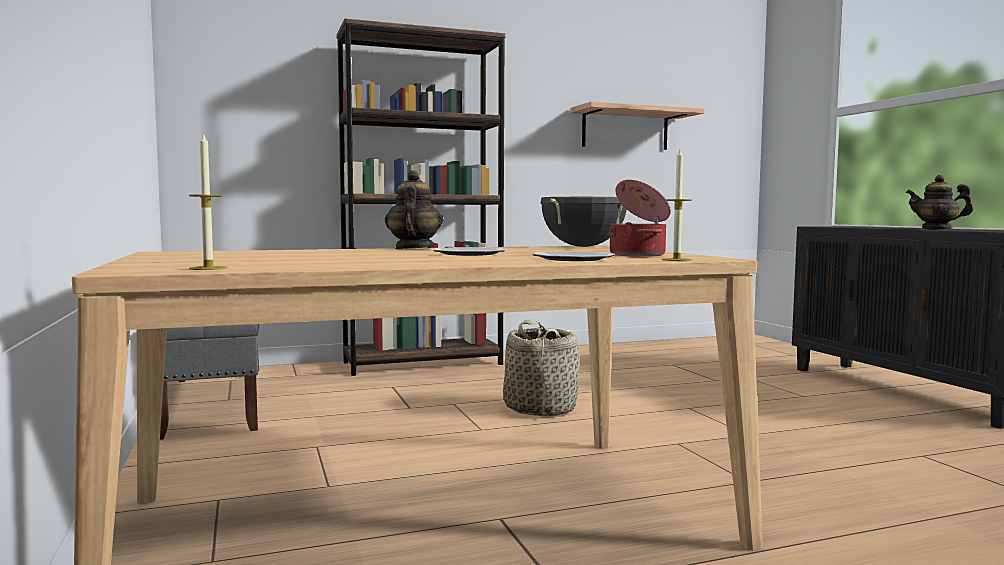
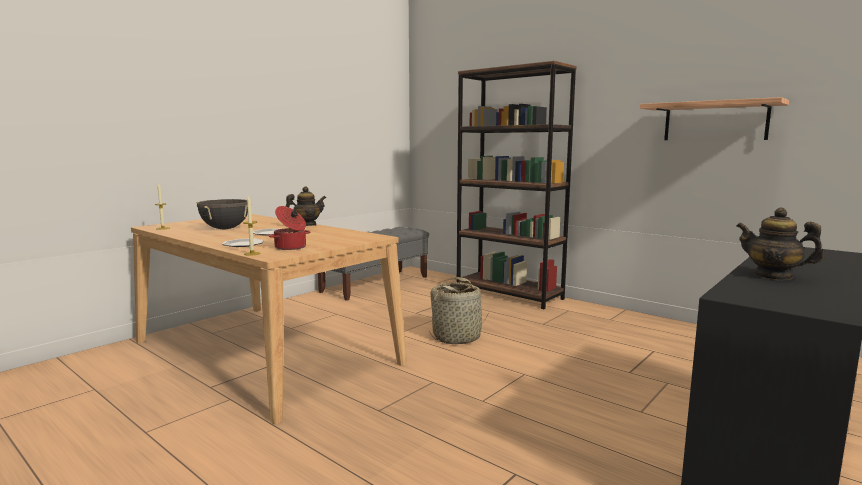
camera: 60 degrees right, 5 degrees up
black cooking pot [541,197,627,247] -> black cooking pot moved to [196,199,252,229]
teapot [906,175,973,230] -> teapot turned 45 degrees counterclockwise [736,208,824,280]

